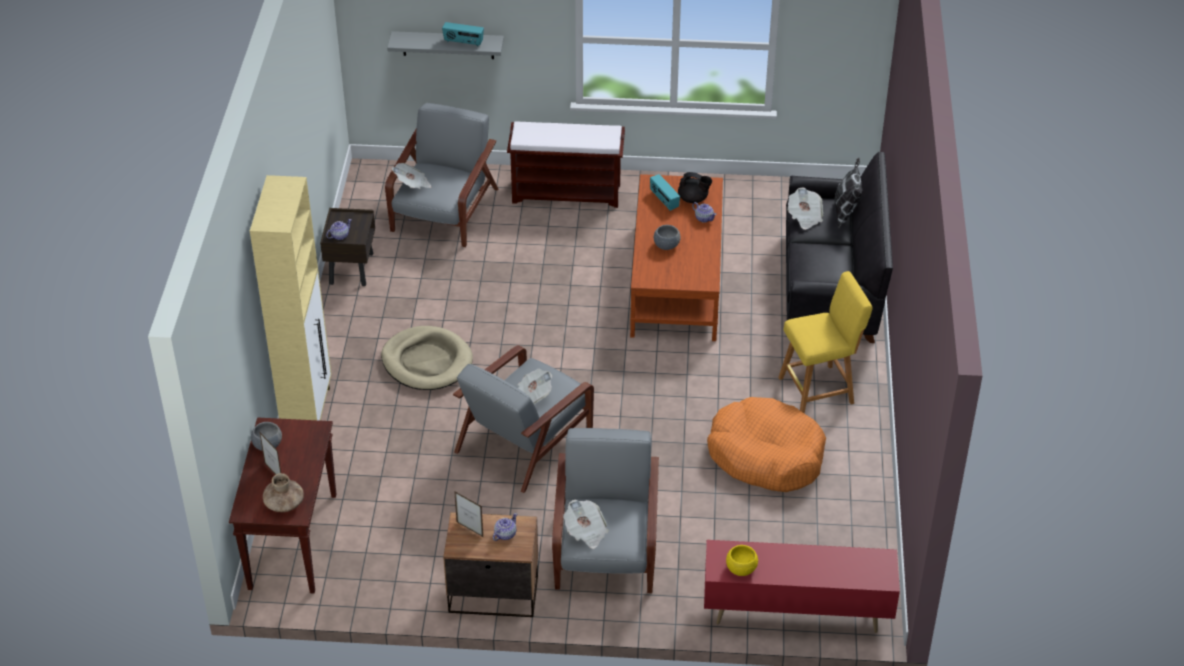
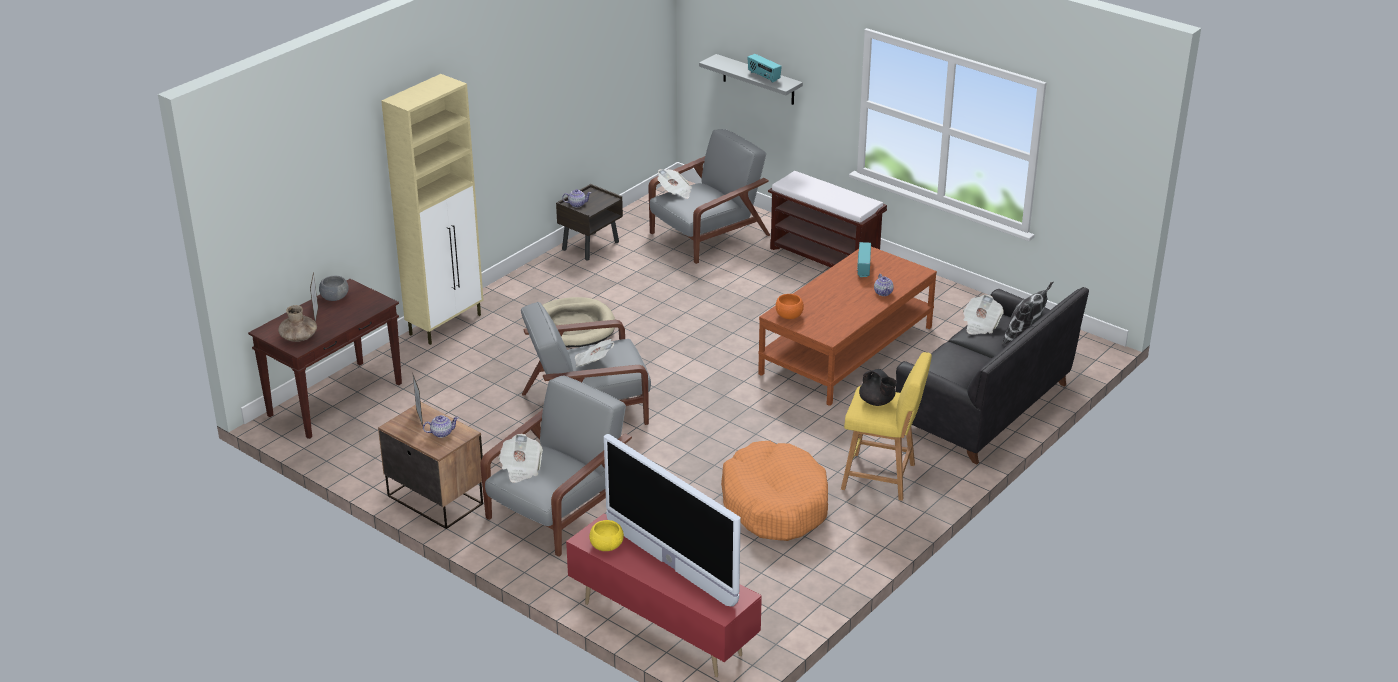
camera: 35 degrees right, 10 degrees down
grey bowl [654,225,681,250] -> none
black teapot [678,172,712,203] -> black teapot moved to [859,369,897,406]
none -> television [604,434,741,607]
none -> orange bowl [775,294,804,319]

